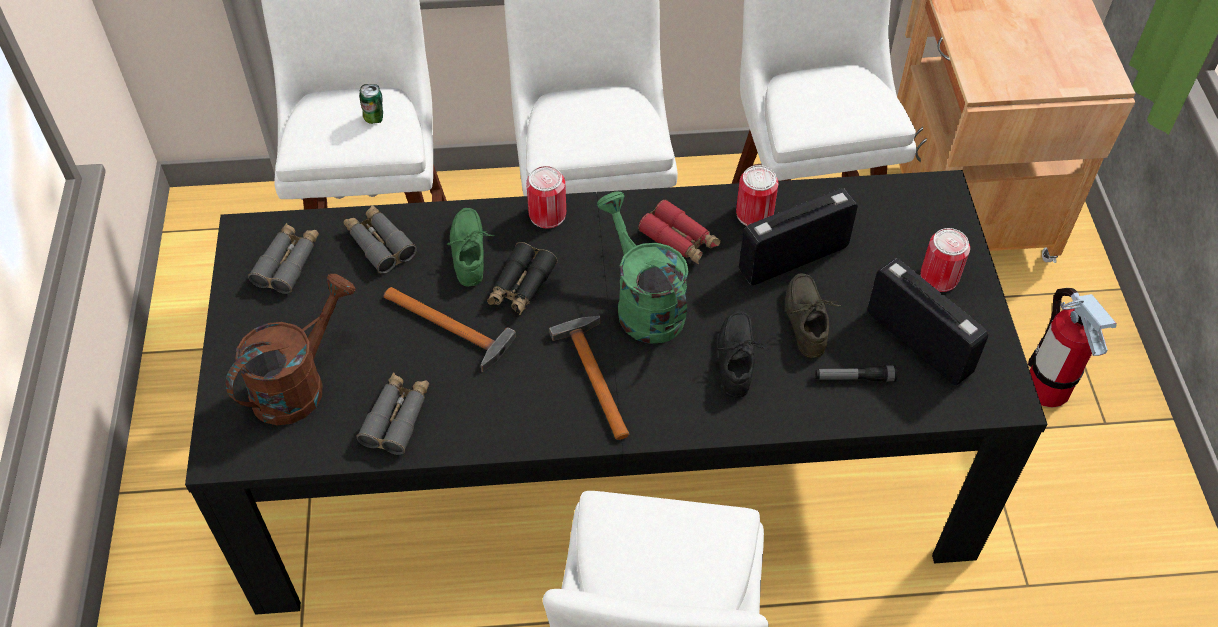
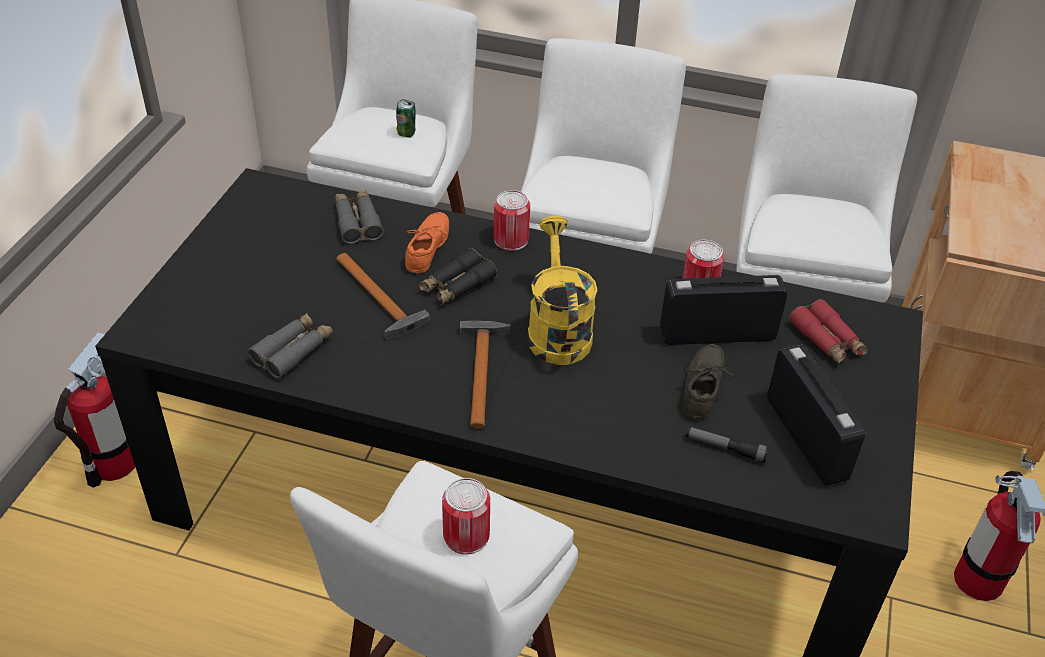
camera: 20 degrees right, 10 degrees down
brown watering can [225,274,356,425] -> none
grey binoculars [248,223,319,294] -> none
green shoe [447,208,495,287] -> orange shoe [405,212,449,273]
green watering can [597,191,689,344] -> yellow watering can [527,216,598,365]
red binoculars [638,200,721,264] -> red binoculars moved to [789,299,868,364]
black shoe [716,310,769,398] -> none
can [921,228,970,292] -> can moved to [442,478,490,554]
none -> fire extinguisher [54,332,135,487]

